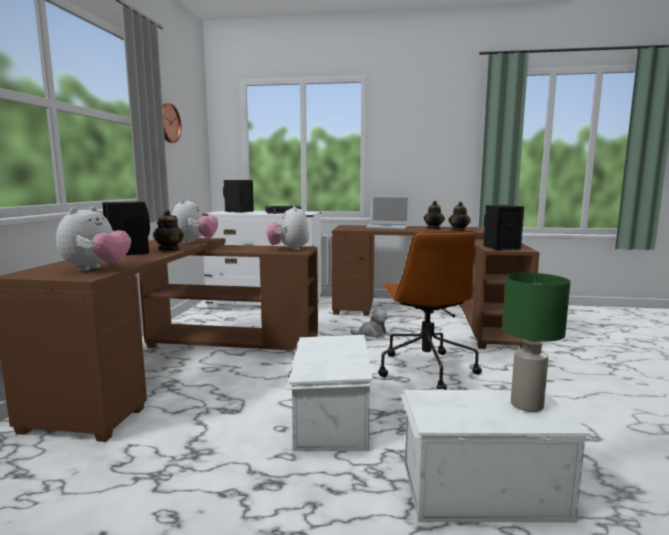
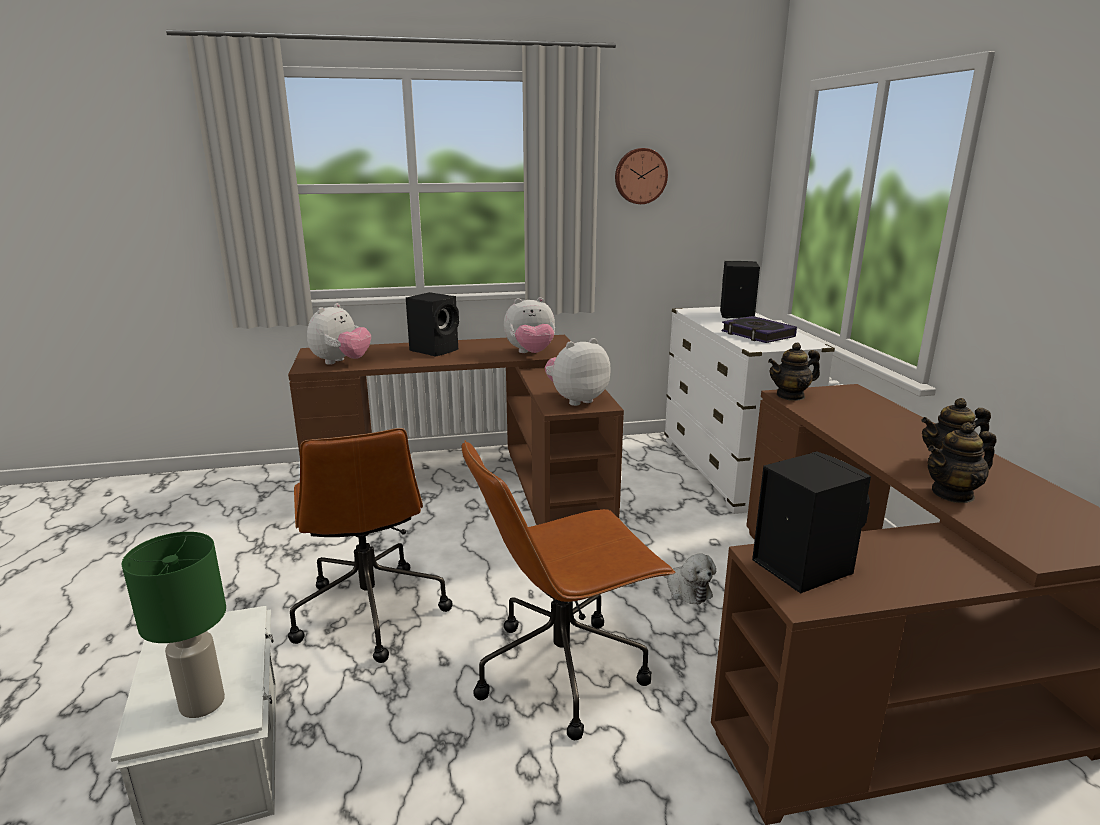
camera: 70 degrees right, 10 degrees up
plush toy [56,206,131,271] -> plush toy turned 60 degrees counterclockwise [307,303,371,365]
teapot [153,210,184,251] -> teapot moved to [768,342,820,401]
white storage box [286,335,373,451] -> brown office chair [288,428,453,663]
laptop [366,196,409,230] -> none

